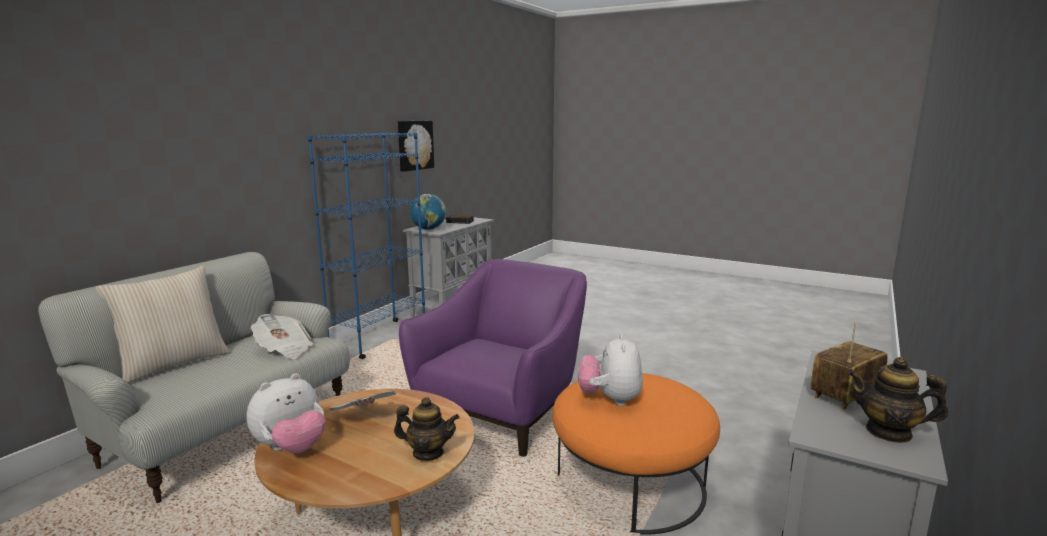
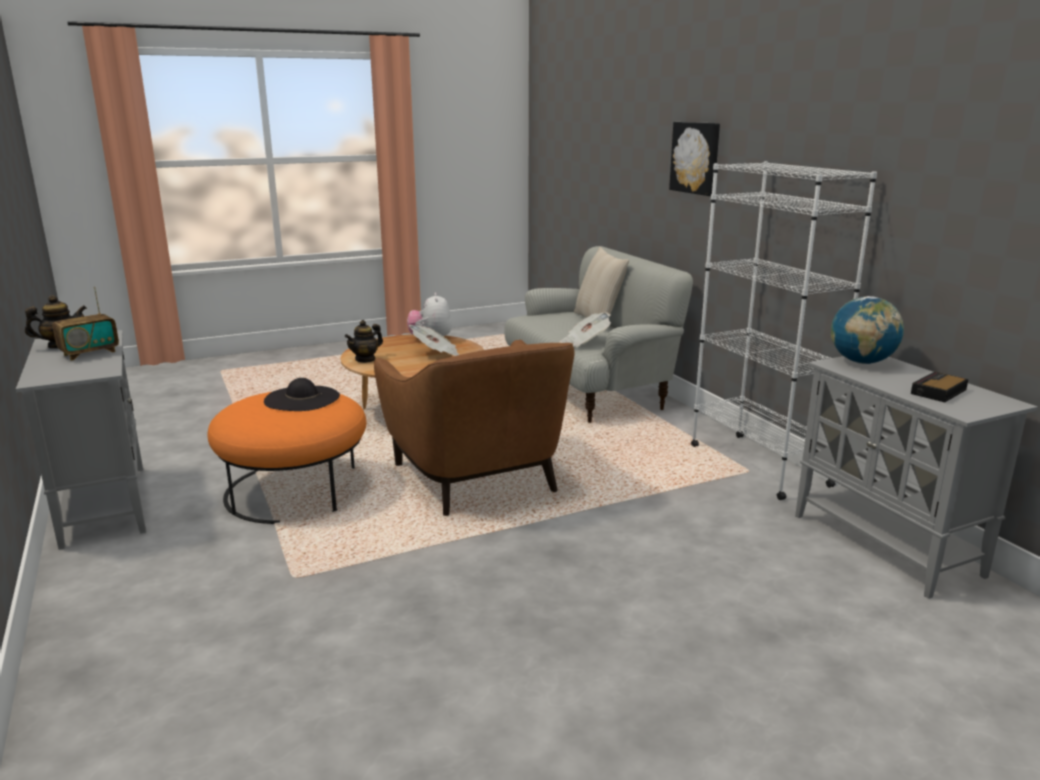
camera: 125 degrees right, 5 degrees up
blue bookcase [308,132,425,359] -> white bookcase [691,161,877,500]
picture [398,121,434,172] -> picture moved to [669,122,720,196]
purple armchair [399,259,587,457] -> brown armchair [374,340,574,516]
plush toy [578,334,643,406] -> black hat [264,378,340,411]
radio [811,323,888,410] -> radio turned 45 degrees clockwise [53,287,119,361]

